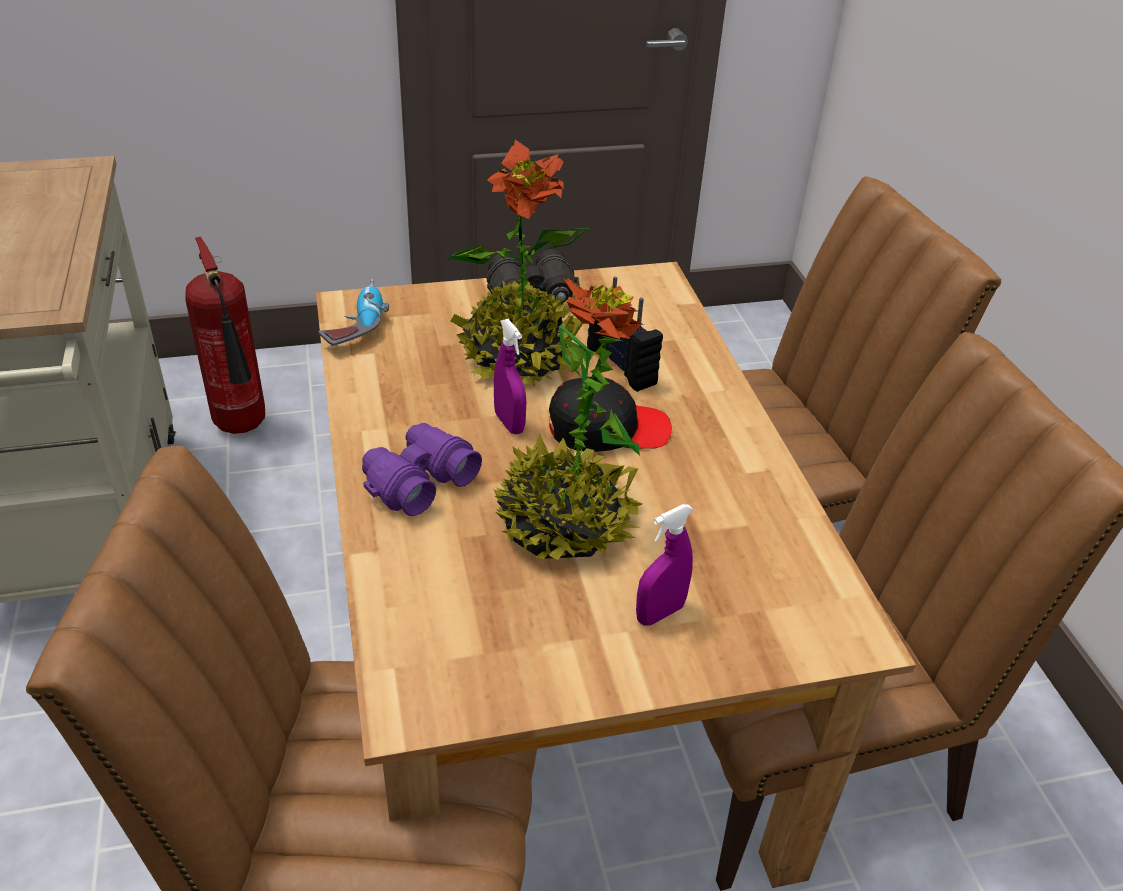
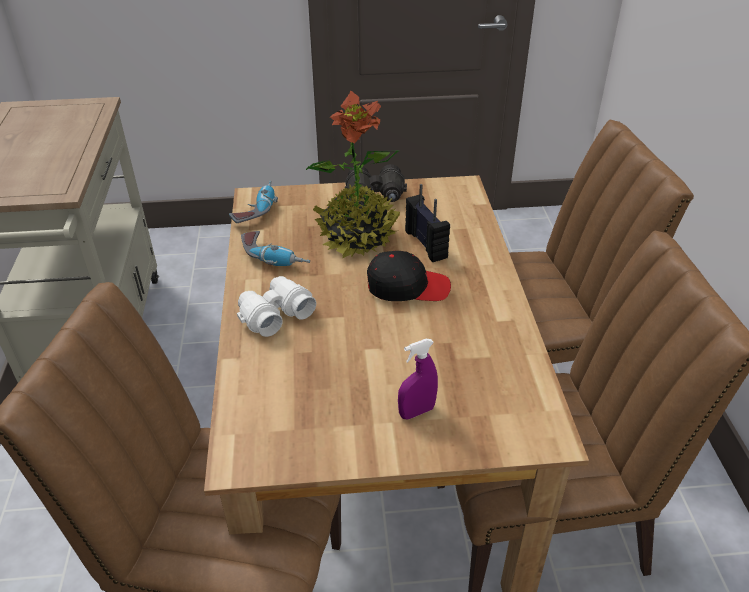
camera: 10 degrees right, 0 degrees up
fire extinguisher [185,237,265,434] -> none
purple binoculars [362,423,482,516] -> white binoculars [237,276,316,337]
potted plant [494,278,644,560] -> none
purple spray bottle [494,319,526,434] -> none
none -> power drill [241,231,310,266]

